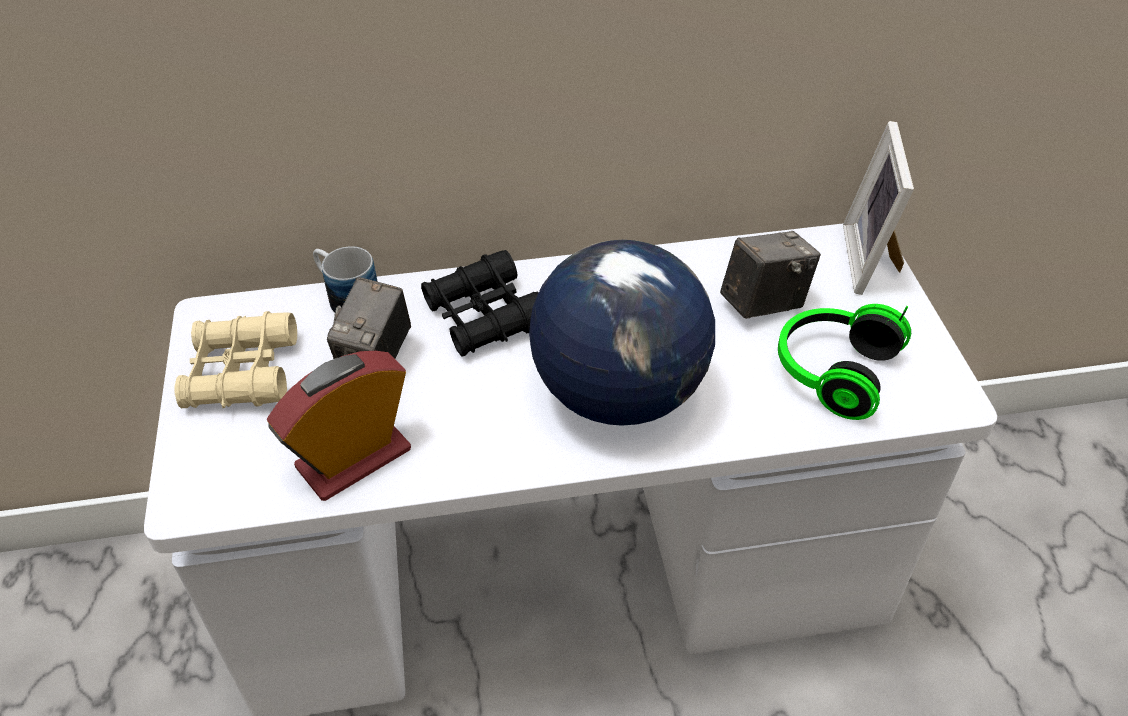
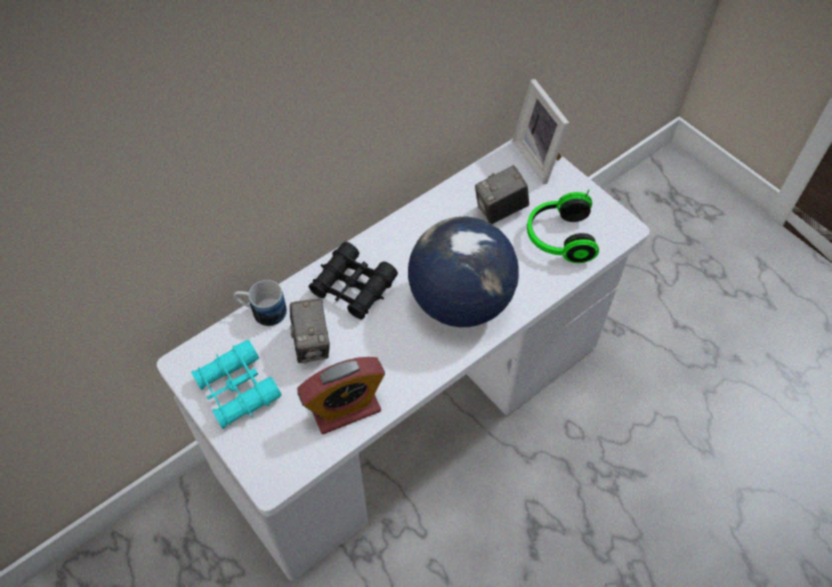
camera: 30 degrees left, 10 degrees up
beige binoculars [174,311,297,408] -> turquoise binoculars [191,340,282,429]
alarm clock [267,351,411,501] -> alarm clock turned 135 degrees counterclockwise [297,357,385,434]
camera [720,231,821,319] -> camera turned 150 degrees counterclockwise [475,165,529,224]

